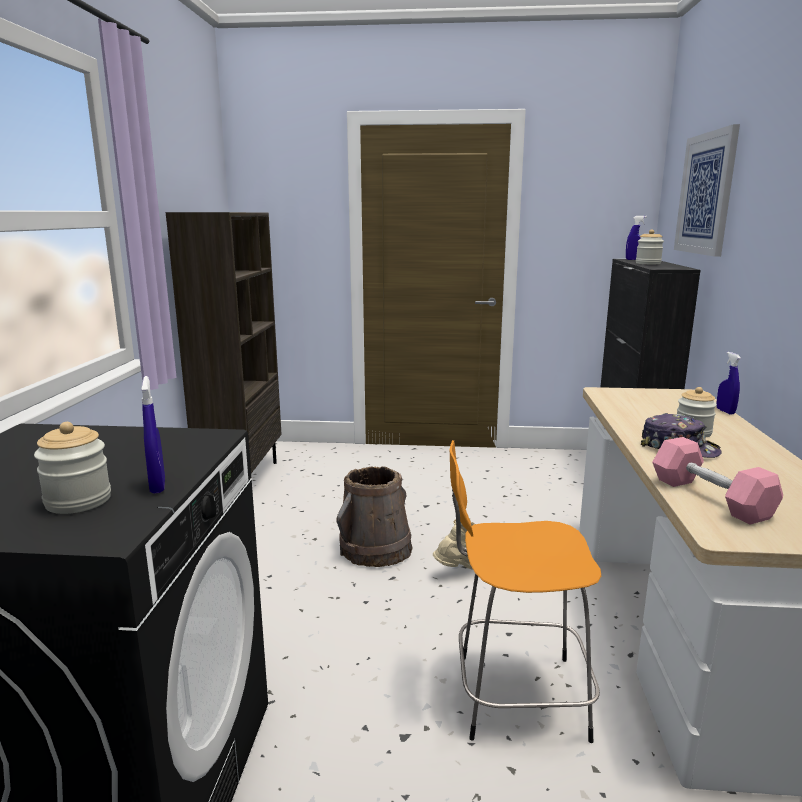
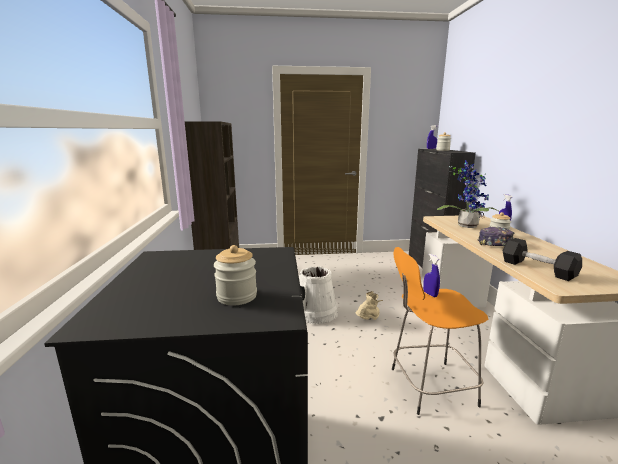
camera: 10 degrees left, 0 degrees up
blue spray bottle [141,376,165,494] -> blue spray bottle moved to [423,254,440,297]
brown bucket [336,466,412,567] -> white bucket [299,266,338,324]
pink dumbbell [652,437,783,525] -> black dumbbell [503,238,582,281]
picture [674,124,740,257] -> none
none -> potted plant [437,160,500,228]

